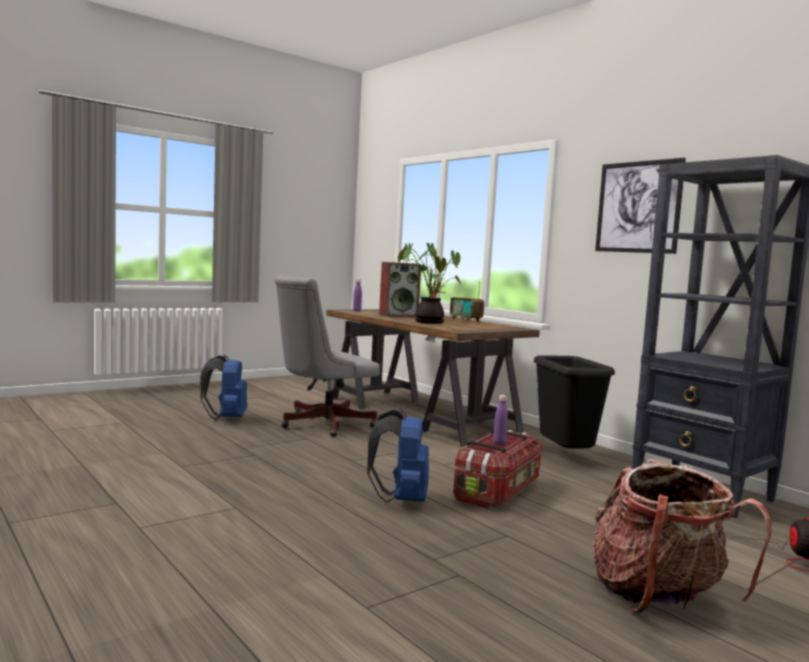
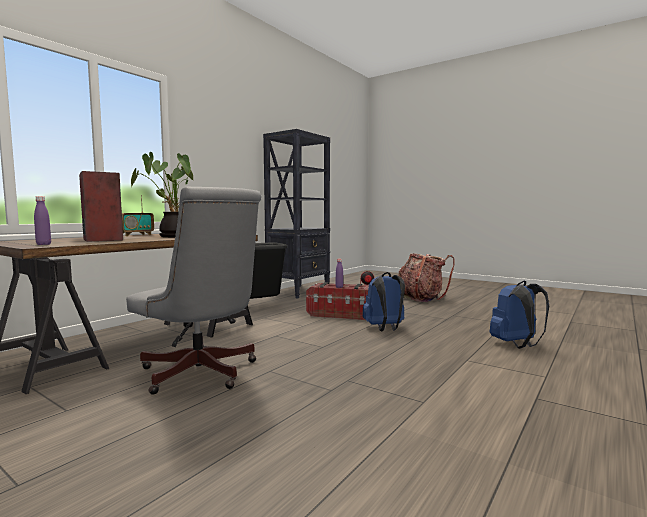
camera: 105 degrees left, 0 degrees up
blue backpack [201,354,247,420] -> blue backpack moved to [489,280,549,349]
picture [595,158,686,254] -> none

